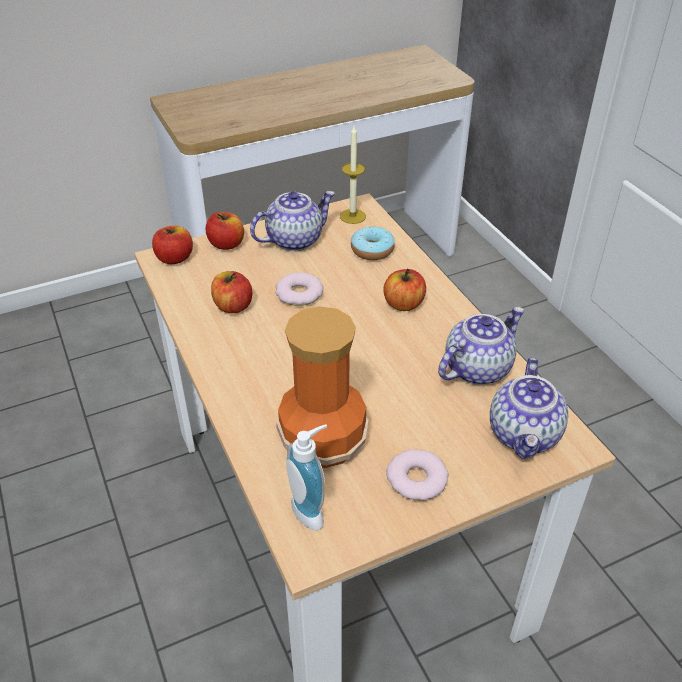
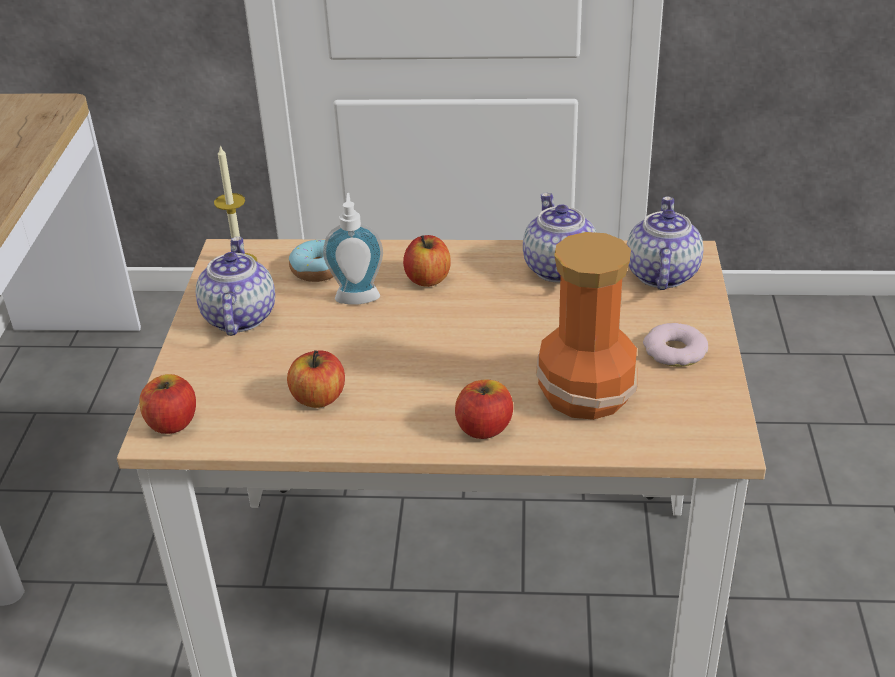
camera: 60 degrees left, 5 degrees down
apple [206,212,244,250] -> apple moved to [455,379,513,439]
donut [276,273,323,306] -> none
soap dispenser [286,424,327,530] -> soap dispenser moved to [323,193,383,305]
teapot [490,358,568,459] -> teapot turned 120 degrees counterclockwise [627,196,704,290]

